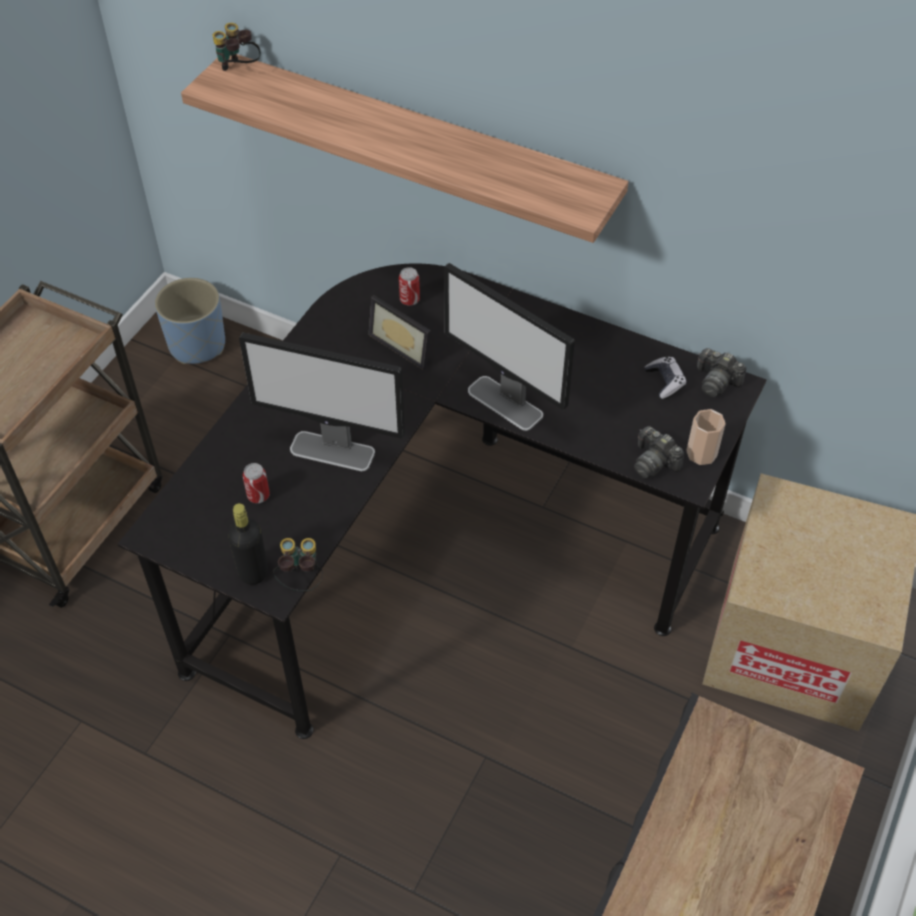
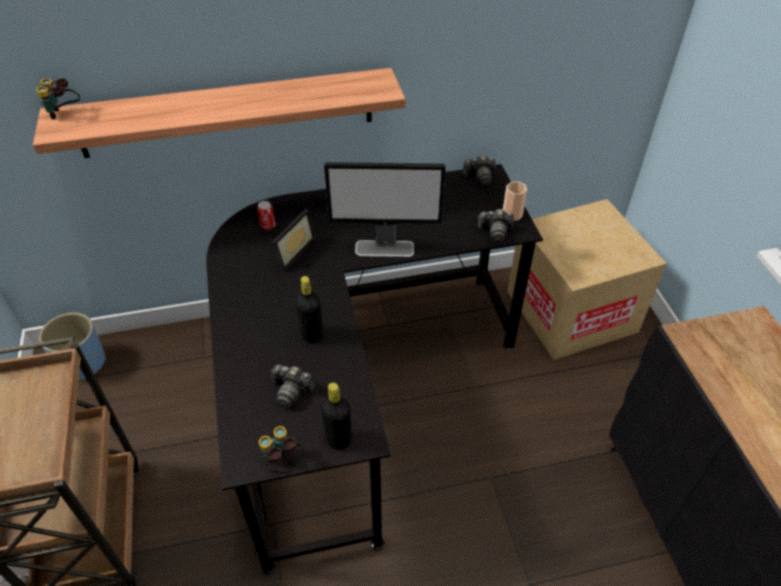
camera: 40 degrees left, 5 degrees down
monitor [239,332,405,471] -> black bottle [295,276,323,343]
can [243,463,270,503] -> camera [271,364,315,408]
binoculars [273,538,323,592] -> binoculars moved to [259,426,305,473]
picture frame [368,295,431,370] -> picture frame turned 60 degrees counterclockwise [272,209,316,272]
game controller [644,356,687,399] -> none

